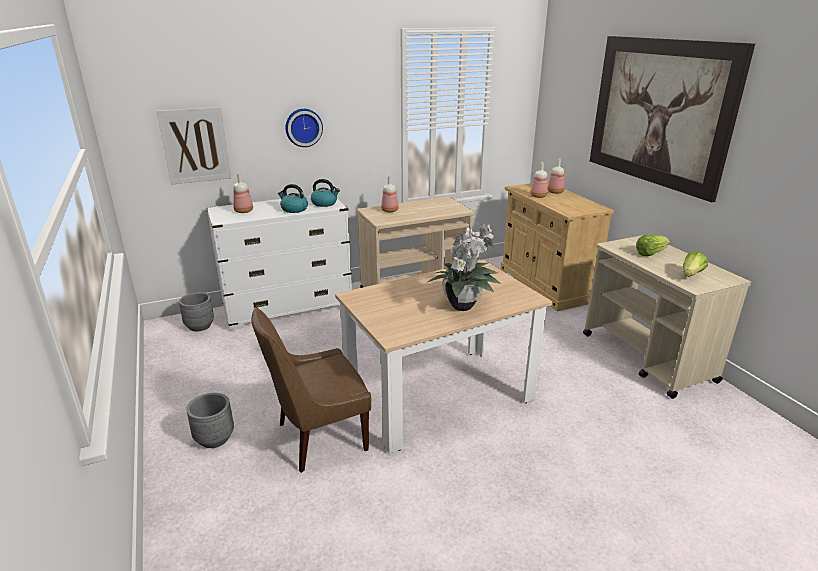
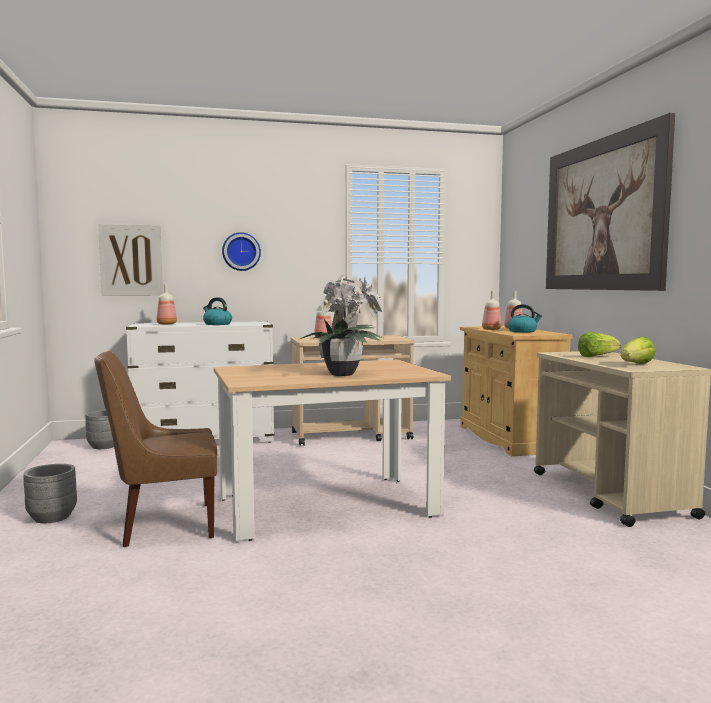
camera: 10 degrees right, 20 degrees down
kettle [311,179,340,207] -> kettle moved to [508,304,542,332]

